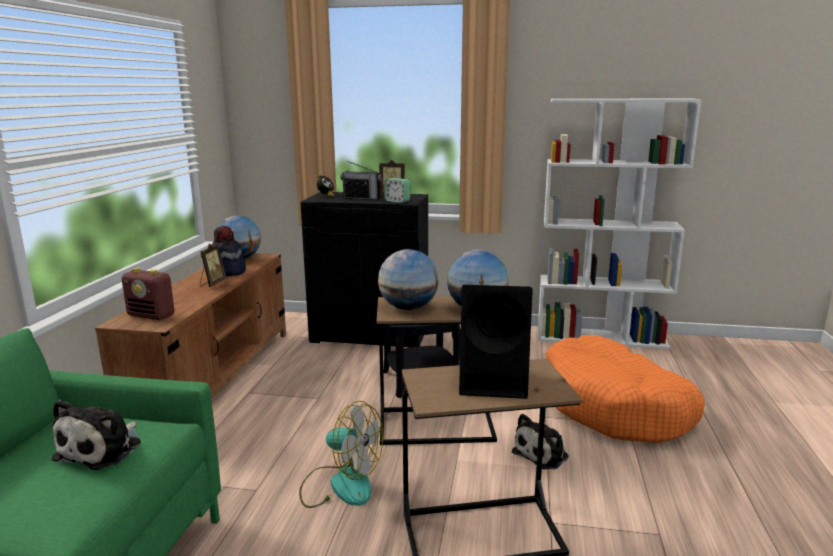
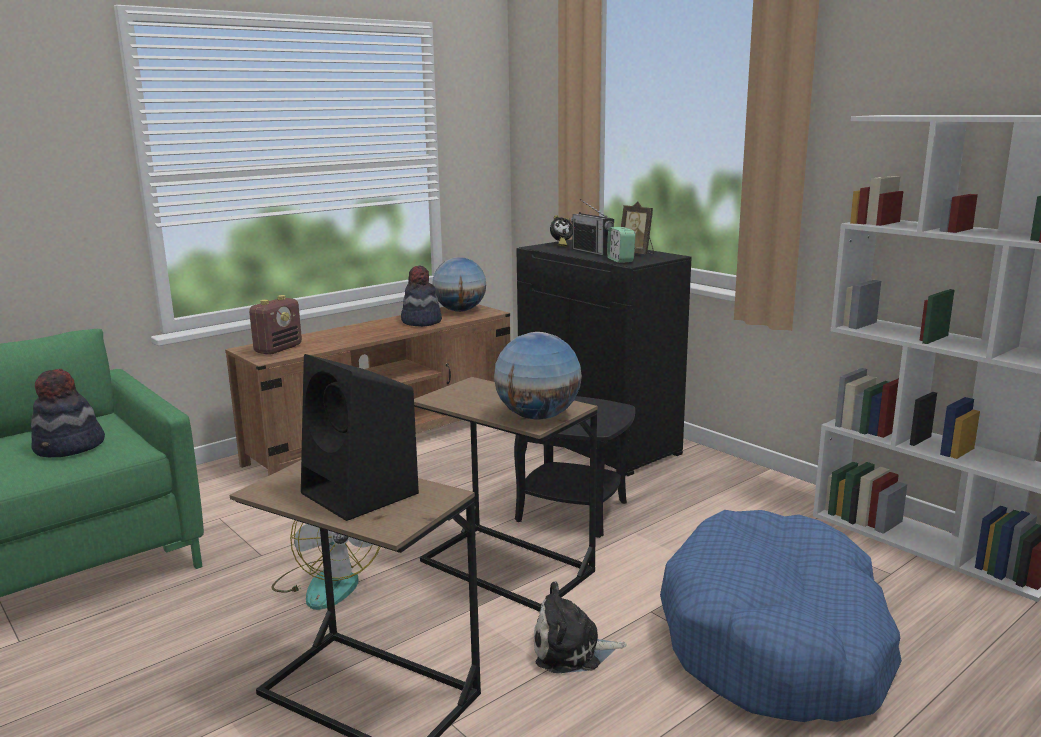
camera: 40 degrees right, 0 degrees up
plush toy [52,400,141,470] -> hat [31,369,105,458]
radio [122,268,174,320] -> radio turned 120 degrees counterclockwise [249,295,302,354]
picture frame [200,244,226,287] -> none
globe [378,249,439,310] -> none
orange dog bed [546,335,705,443] -> blue dog bed [660,510,902,722]

